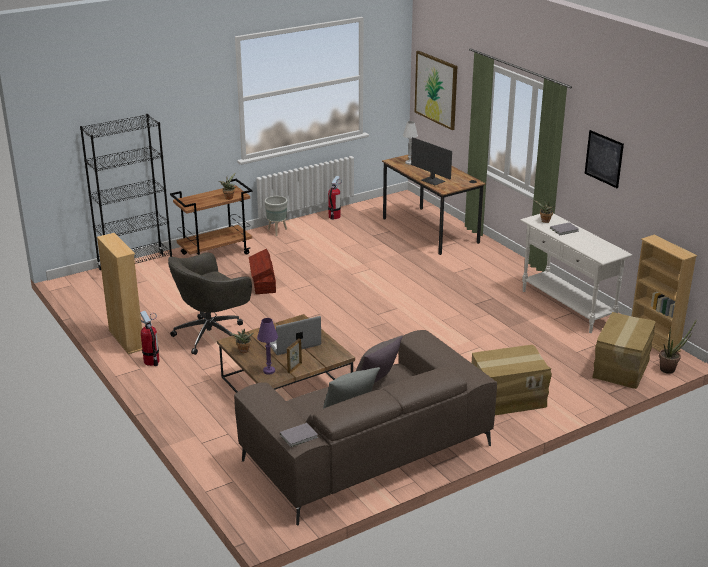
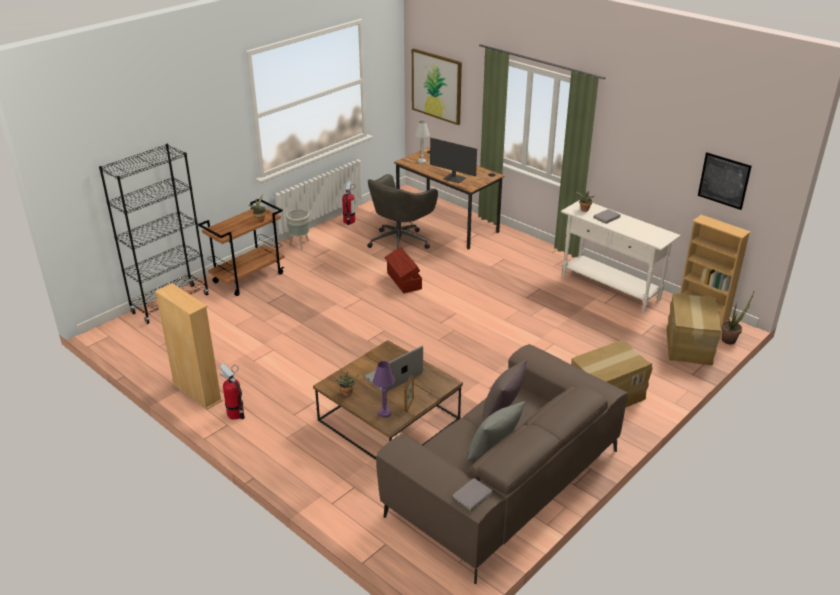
camera: 15 degrees left, 5 degrees up
grey office chair [168,252,252,355] -> grey office chair moved to [367,174,438,249]
brown storage box [249,249,276,294] -> brown storage box moved to [384,247,422,293]
picture [585,130,624,188] -> picture moved to [698,152,752,210]

